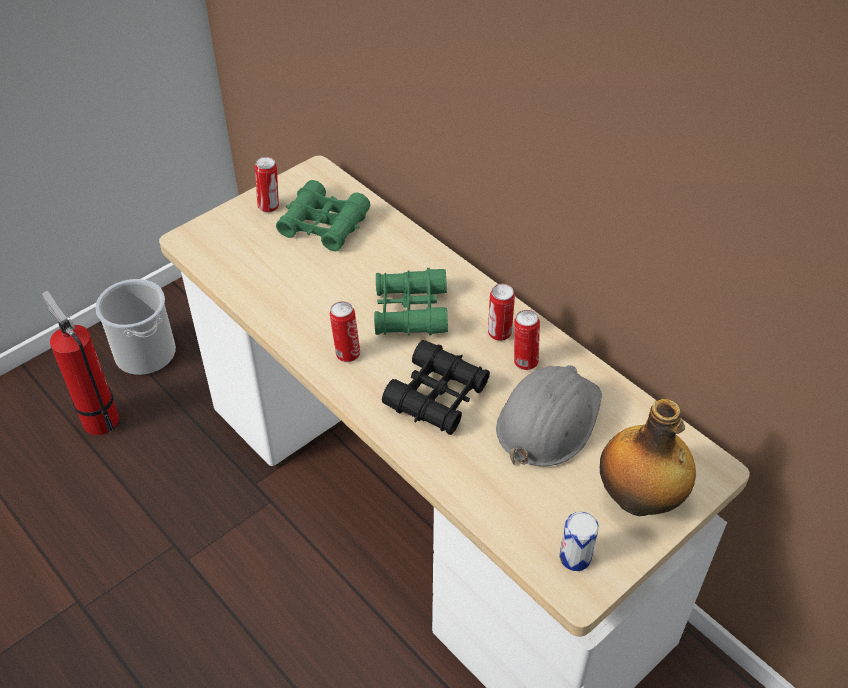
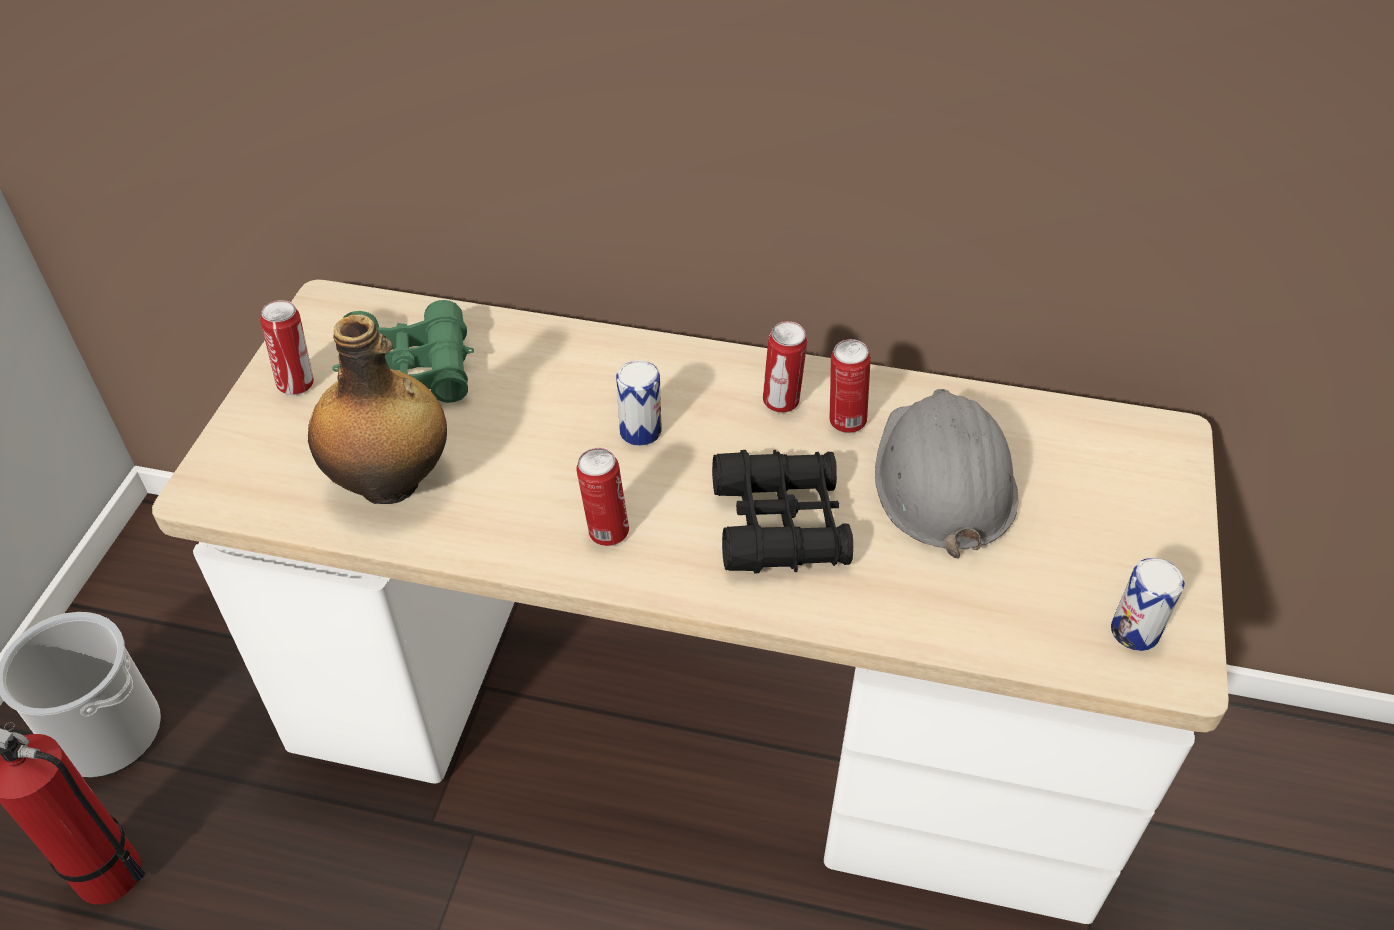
camera: 35 degrees left, 0 degrees up
green binoculars [374,268,448,336] -> can [616,360,662,446]
bottle [600,399,696,516] -> bottle moved to [308,314,447,504]

